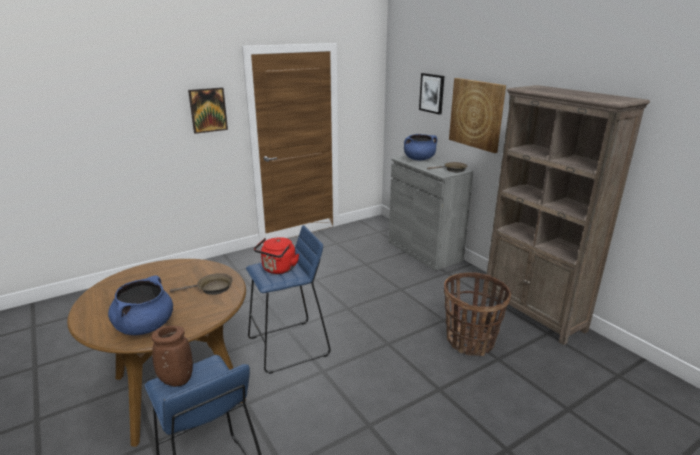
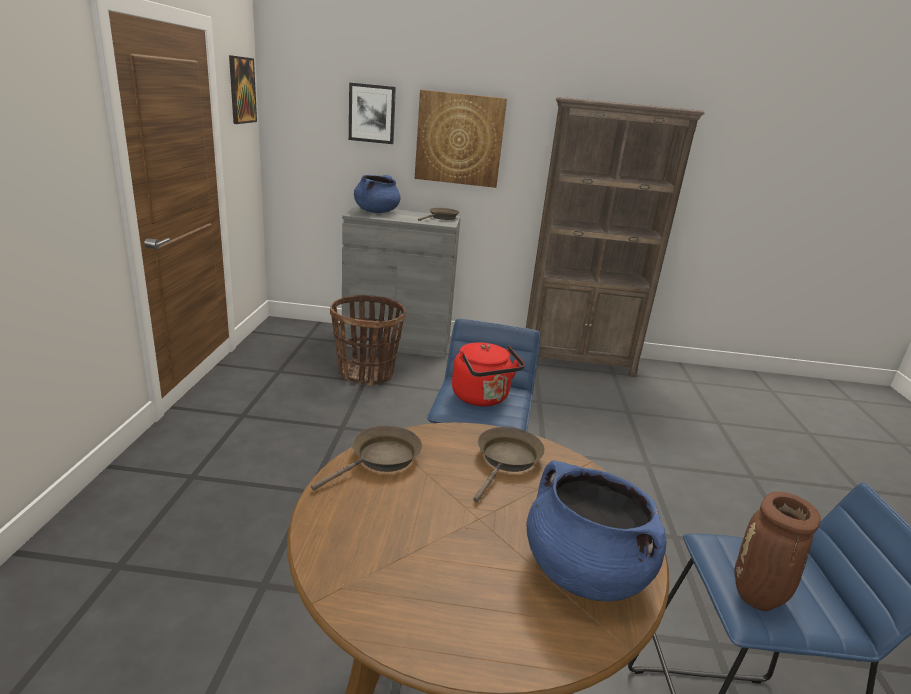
camera: 55 degrees left, 0 degrees up
picture [188,87,228,134] -> picture moved to [229,55,257,124]
basket [444,272,511,356] -> basket moved to [330,295,406,386]
none -> brown frying pan [311,425,422,491]

